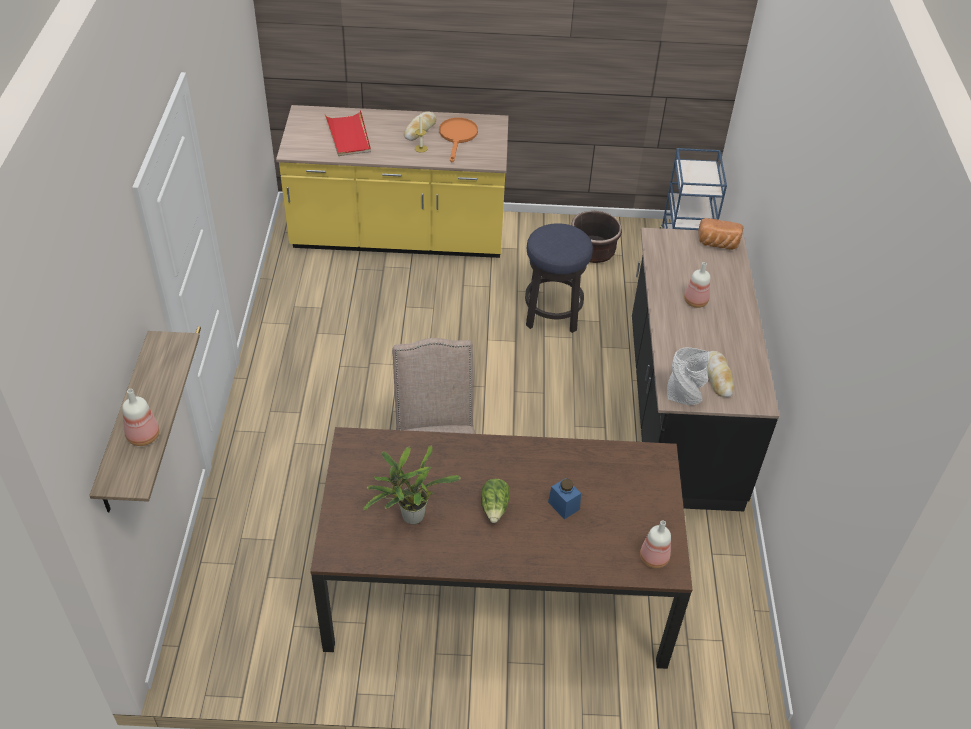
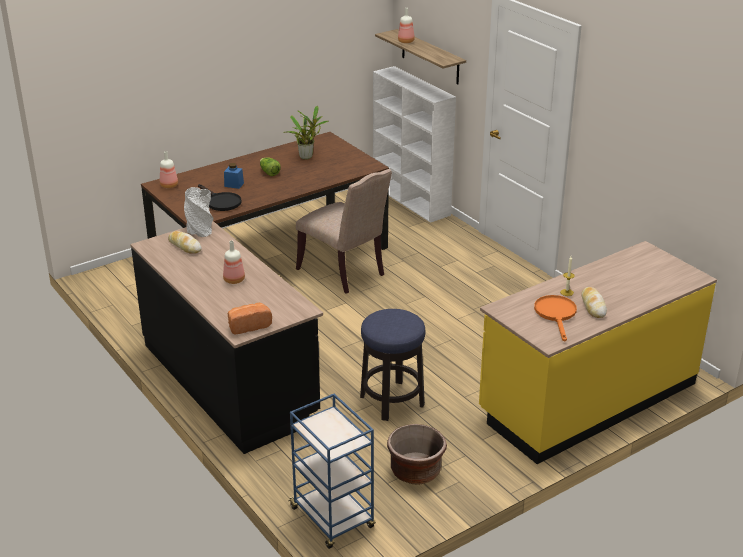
camera: 145 degrees right, 15 degrees down
red tray [325,110,371,156] -> none
orange frying pan [439,118,478,162] -> orange frying pan turned 150 degrees counterclockwise [534,295,577,341]
none -> black frying pan [198,184,242,211]
none -> white bookcase [373,66,456,223]

